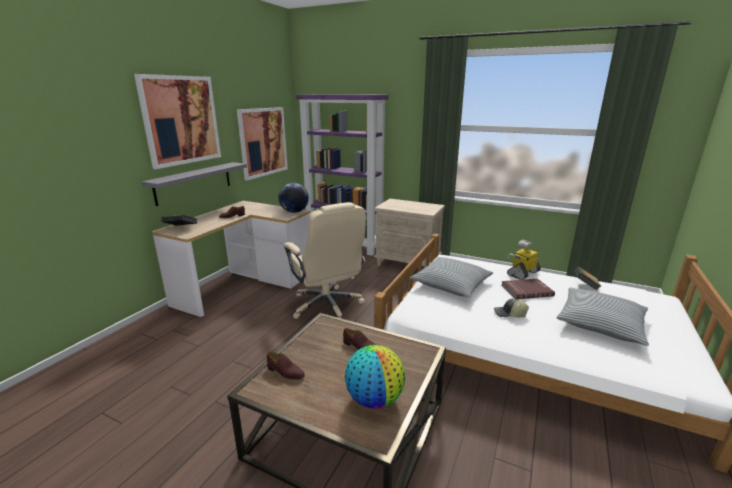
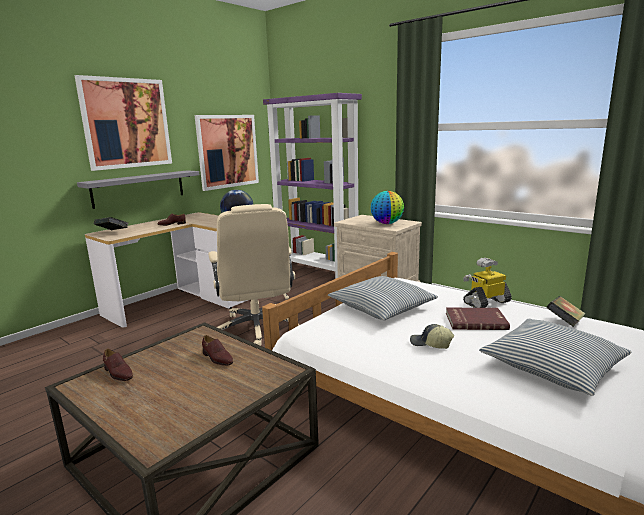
camera: 15 degrees right, 5 degrees down
globe [345,345,405,409] -> globe moved to [371,191,404,224]

